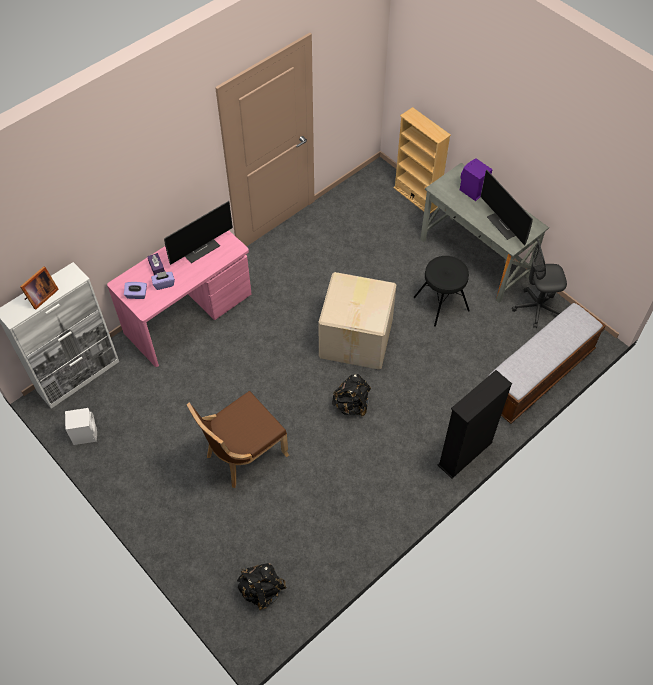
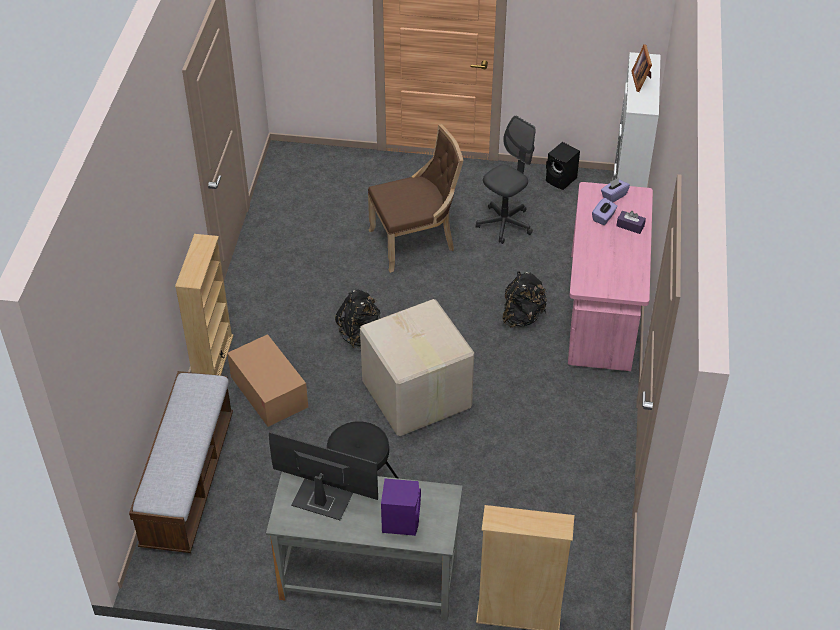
camera: 140 degrees right, 10 degrees down
white speaker [65,408,97,445] -> black speaker [546,142,580,190]
monitor [164,201,233,265] -> none
brown chair [187,391,289,488] -> brown chair turned 60 degrees clockwise [368,124,463,273]
black backpack [237,563,287,610] -> black backpack moved to [502,271,547,328]
black bookcase [438,370,512,479] -> beige bookcase [175,234,234,376]
grey office chair [512,238,567,328] -> grey office chair moved to [476,116,536,244]
none -> cardboard box [227,334,308,427]

